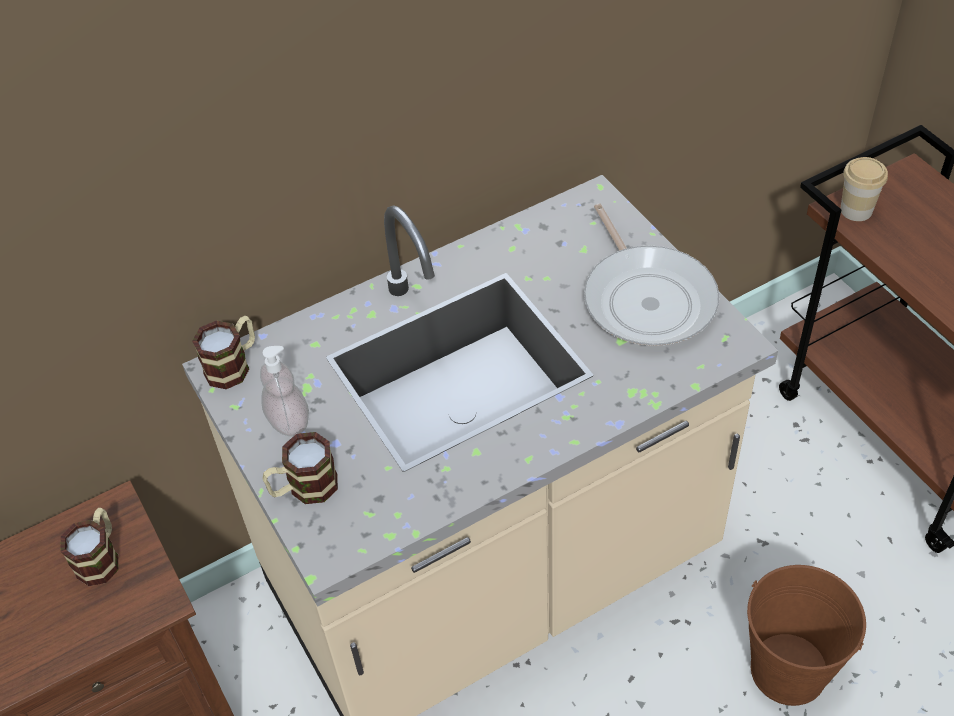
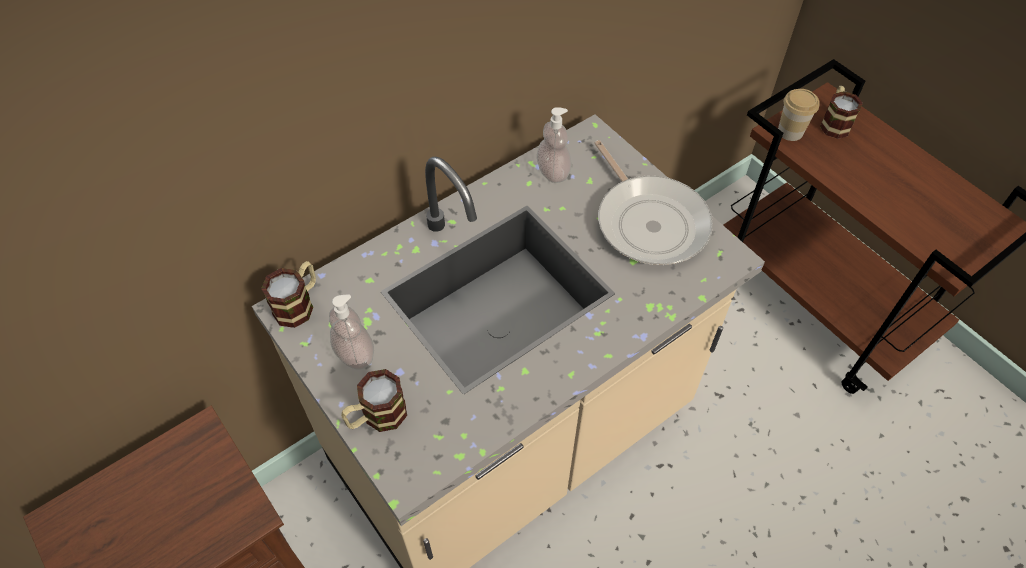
camera: 10 degrees left, 5 degrees up
mug [60,508,119,586] -> mug moved to [820,86,863,139]
brown bucket [747,565,866,706] -> none
none -> soap dispenser [537,107,572,183]

